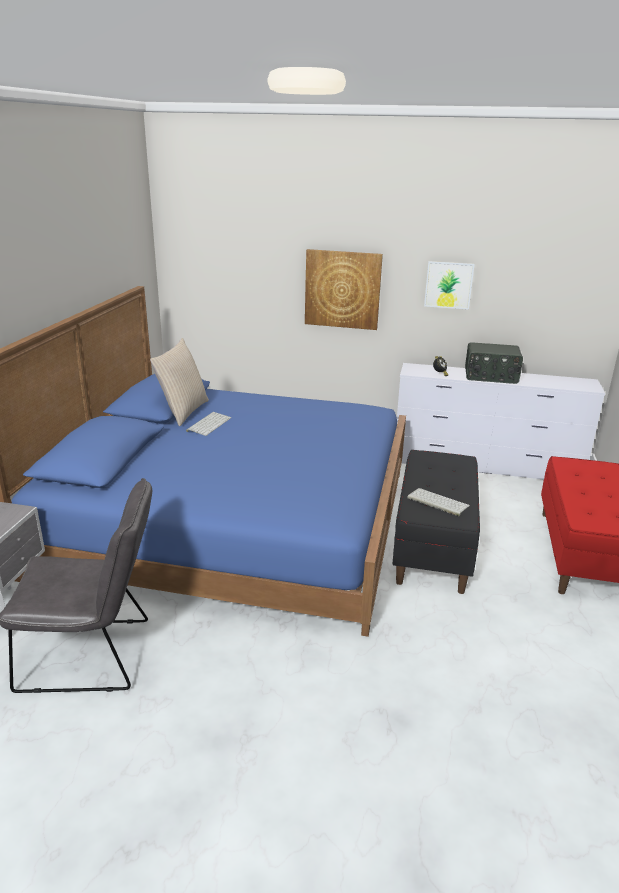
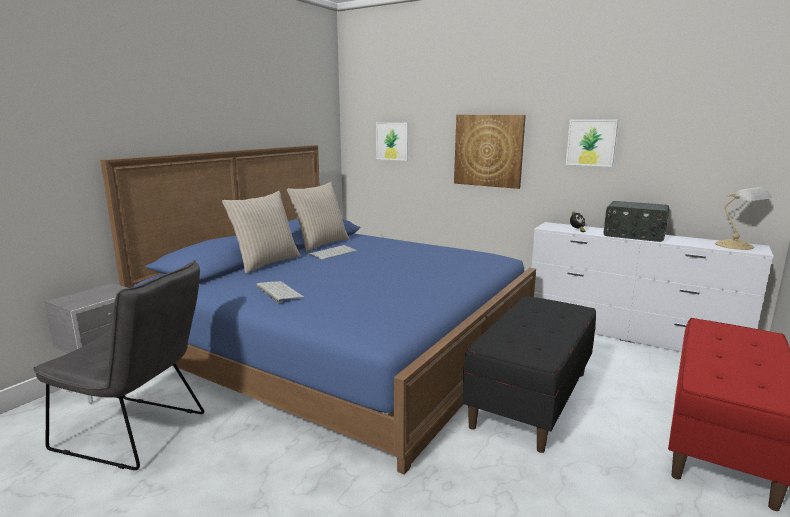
camera: 20 degrees right, 10 degrees down
keyboard [407,488,470,516] -> keyboard moved to [256,281,304,303]
none -> beige pillow [222,191,301,274]
none -> picture [376,123,408,161]
none -> table lamp [715,187,772,250]

